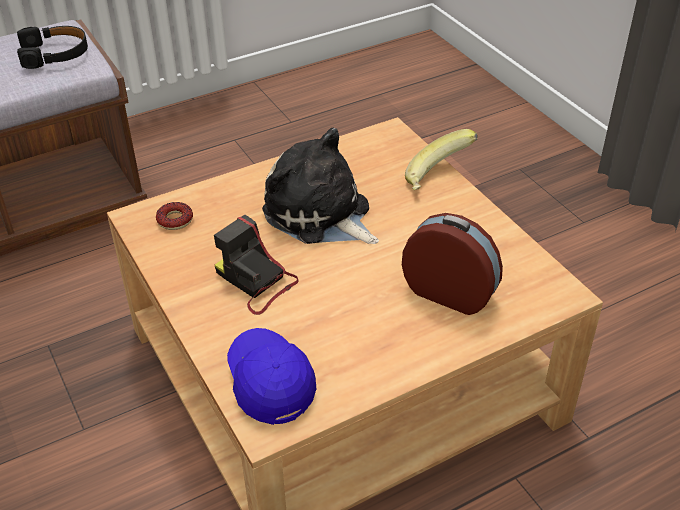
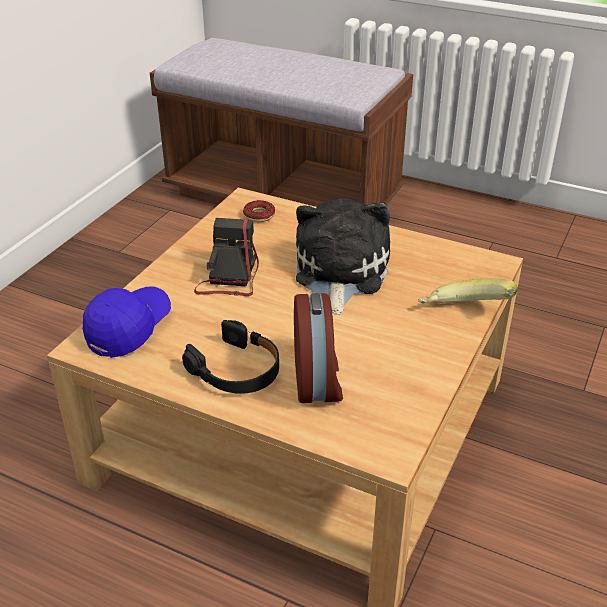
camera: 55 degrees right, 5 degrees down
black headphones [17,26,88,69] -> black headphones moved to [182,320,279,394]

